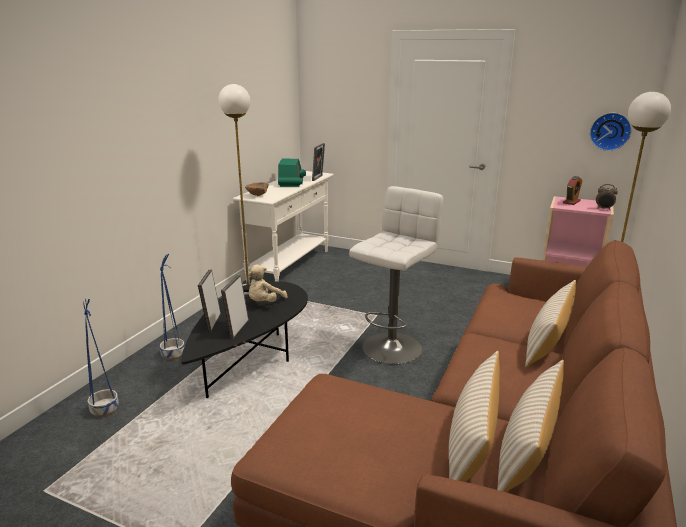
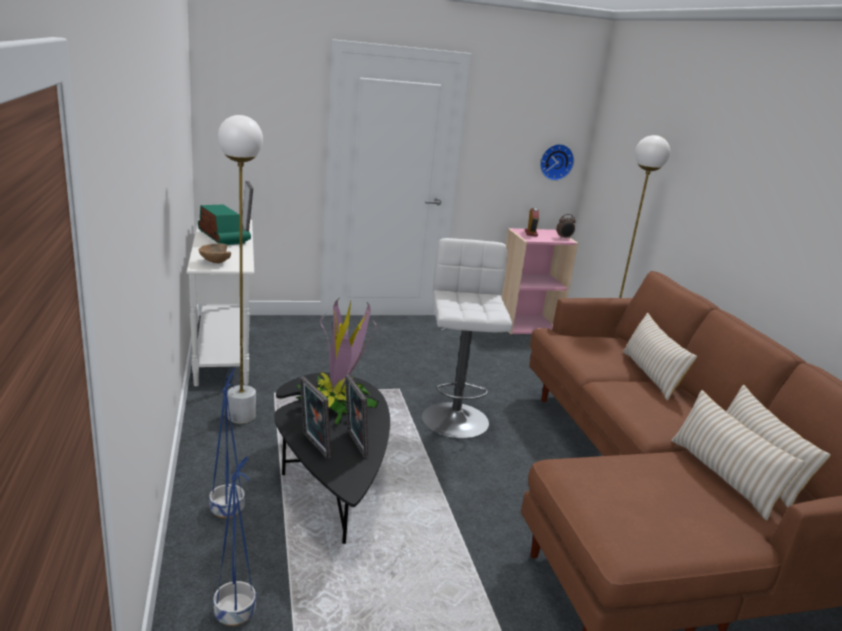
camera: 40 degrees left, 0 degrees up
beige plush toy [248,264,287,302] -> potted plant [296,299,379,426]

